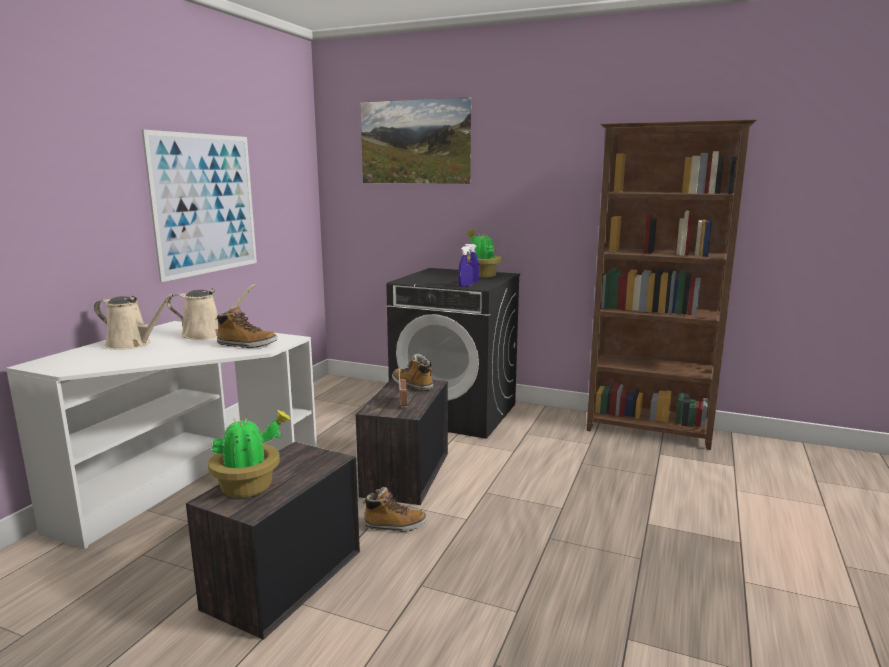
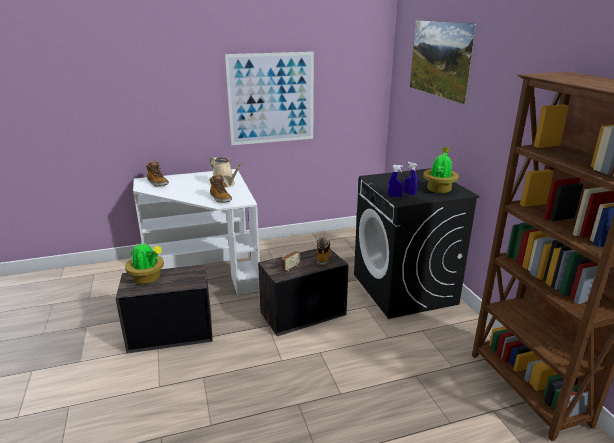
camera: 50 degrees right, 10 degrees up
beige watering can [94,294,174,350] -> none
boot [363,487,427,532] -> boot moved to [146,161,169,187]

